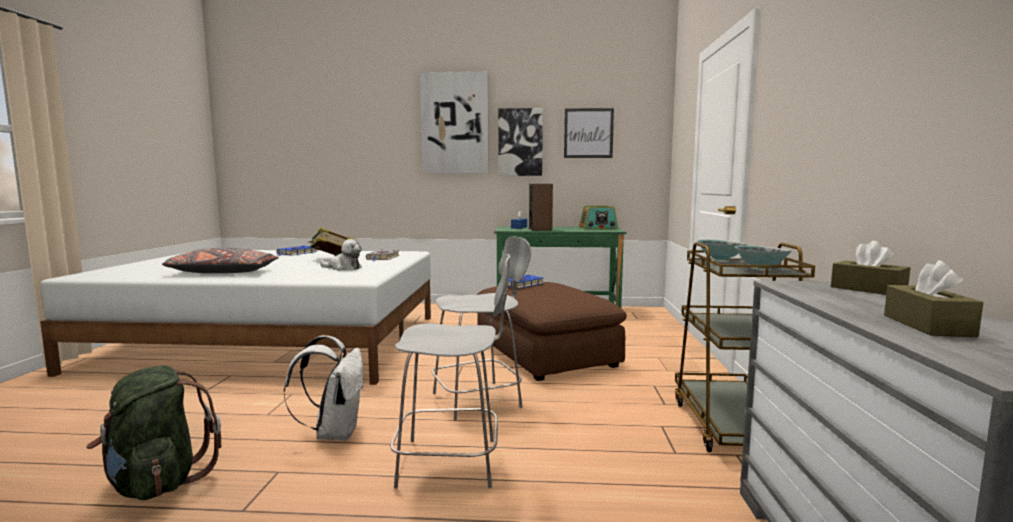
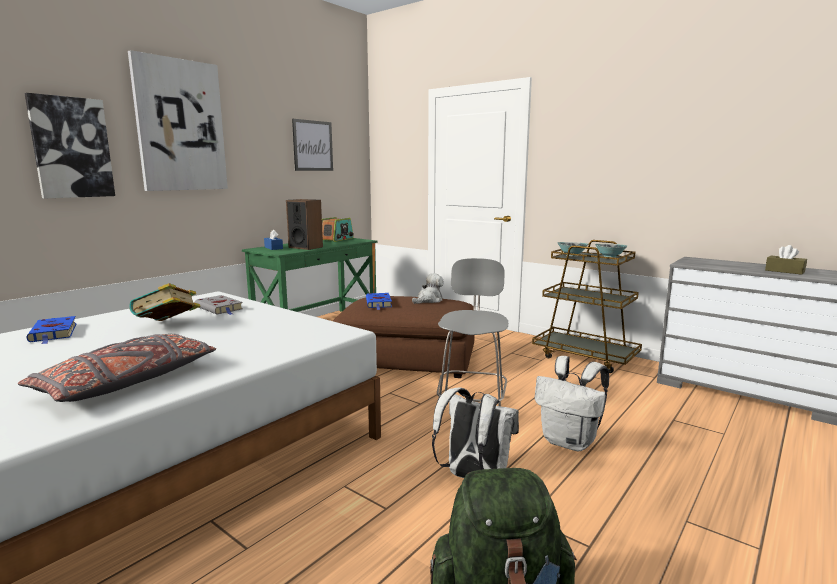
camera: 55 degrees left, 5 degrees up
plush toy [320,239,362,271] -> plush toy moved to [412,273,444,304]
grey chair [390,254,510,489] -> white backpack [534,356,609,451]
picture [498,108,543,176] -> picture moved to [25,93,115,199]
brown tissue box [831,241,910,295] -> none

